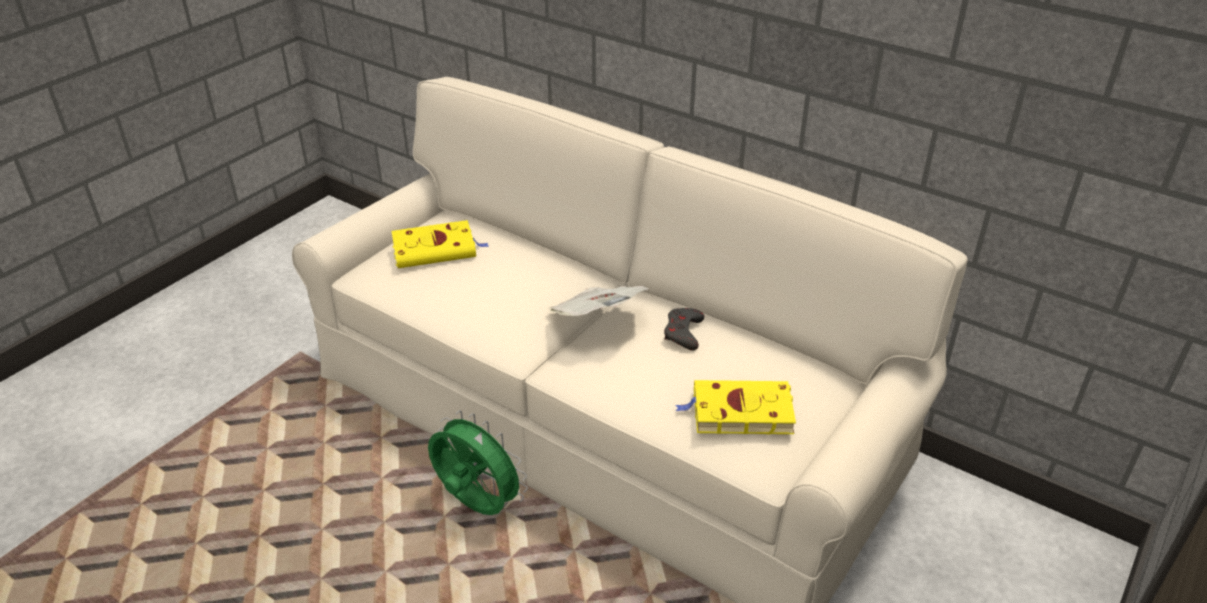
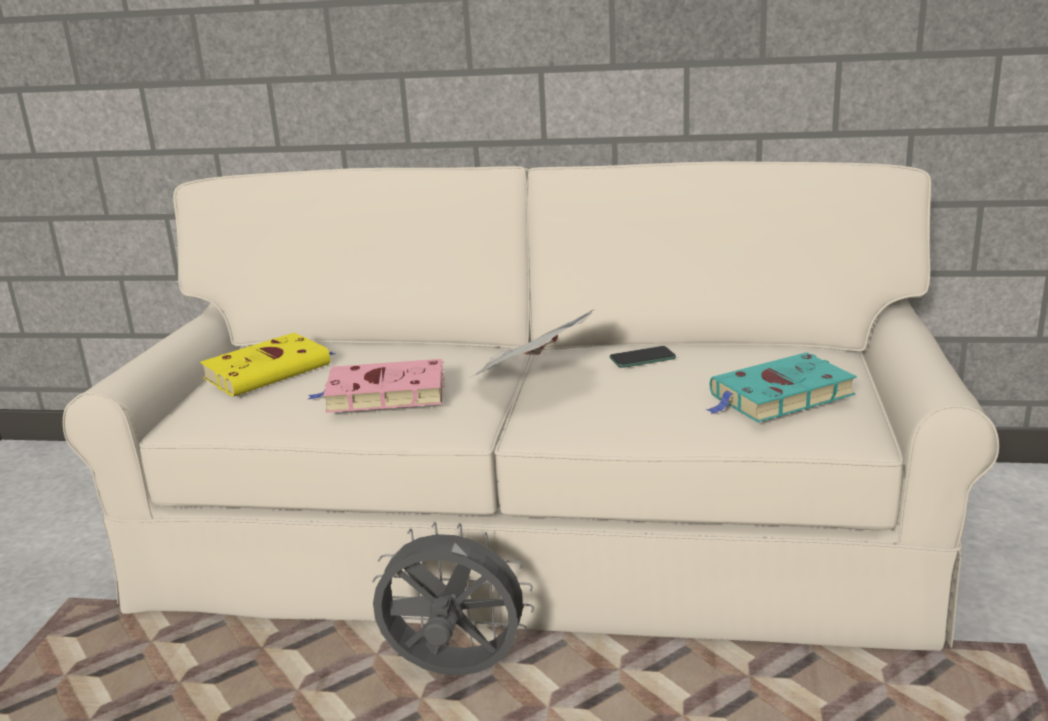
camera: 25 degrees left, 15 degrees down
green fan [428,410,528,515] -> grey fan [372,522,534,675]
grey game controller [664,308,704,351] -> phone [610,346,676,368]
yellow book [676,380,796,434] -> turquoise book [707,352,857,422]
none -> pink book [308,359,445,413]

